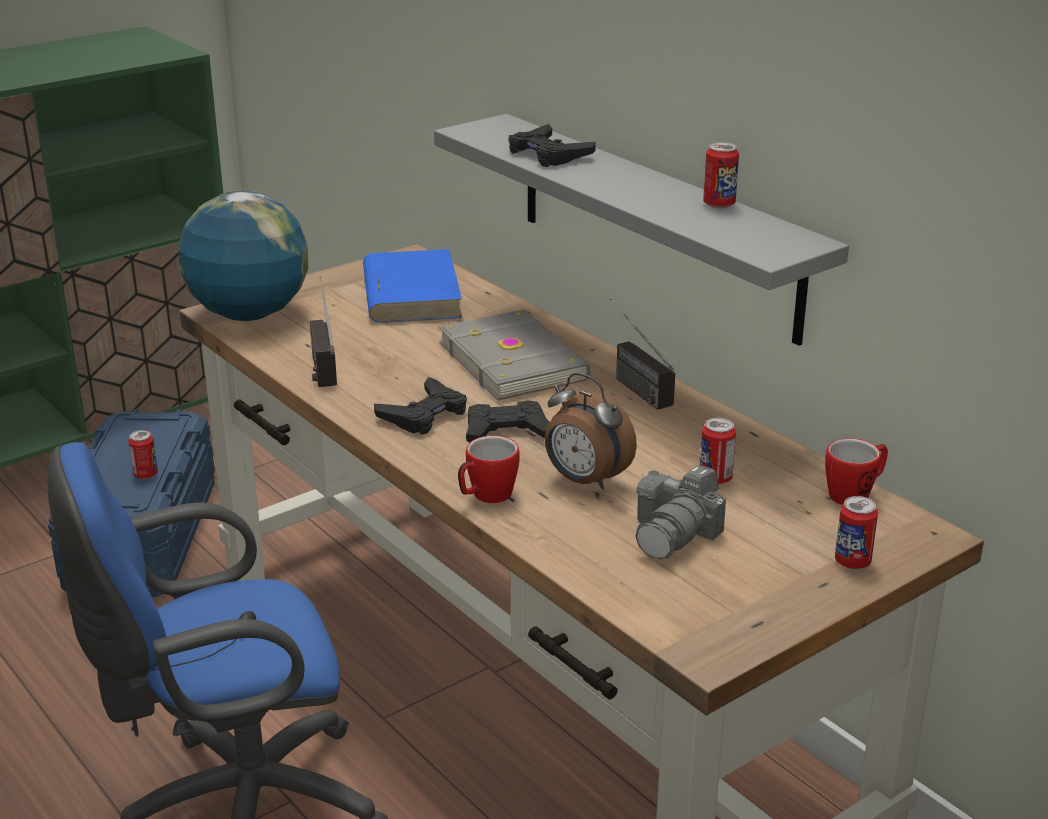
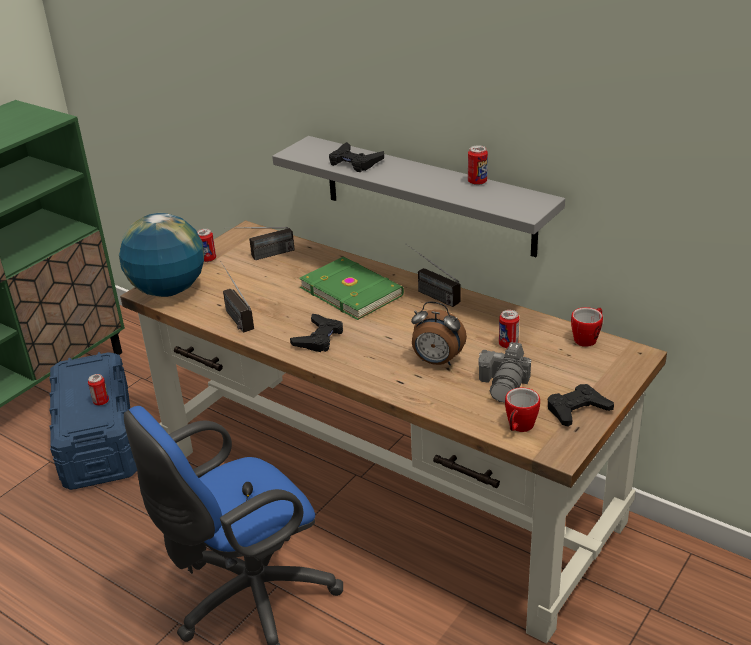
camera: 15 degrees left, 5 degrees up
blue book [363,249,462,323] -> radio [240,227,295,260]
grey book [439,310,590,401] -> green book [299,257,404,320]
mug [458,436,520,503] -> mug moved to [505,388,540,432]
black game controller [466,400,550,443] -> black game controller moved to [548,384,614,427]
can [835,496,878,569] -> can moved to [197,229,216,262]

